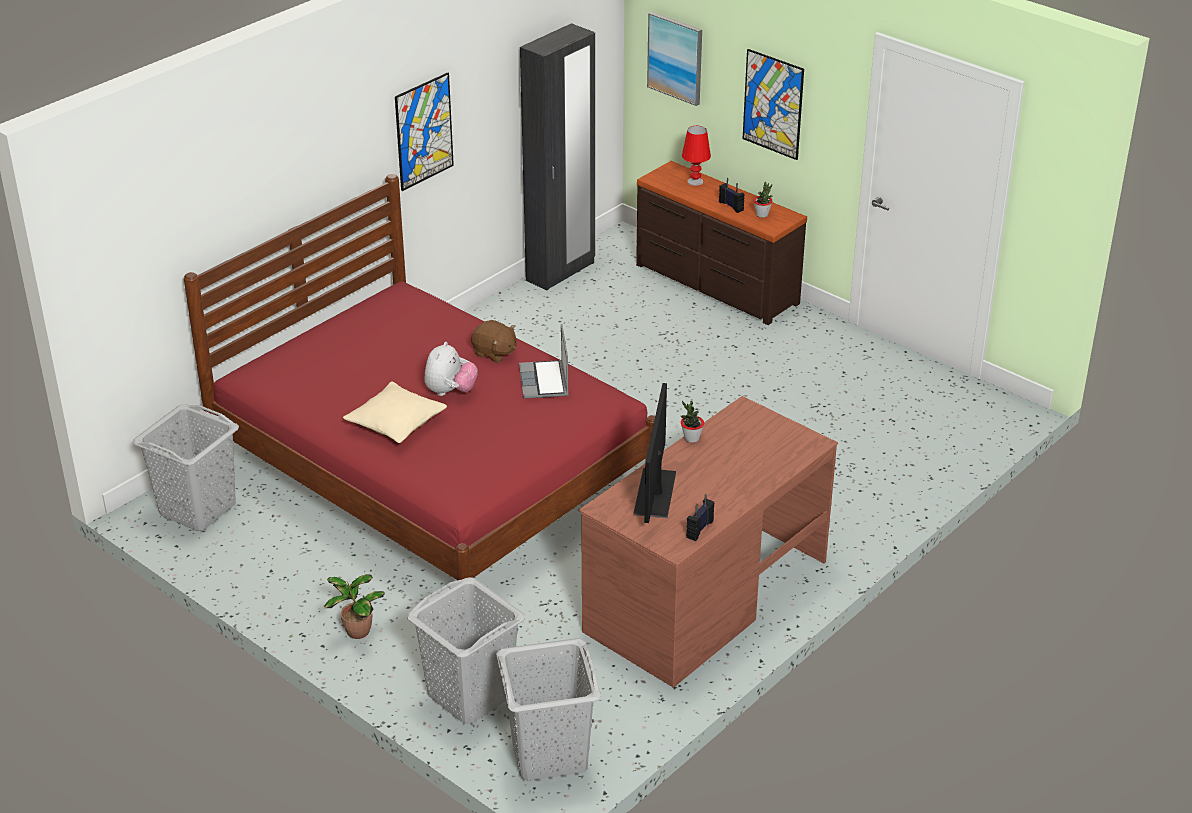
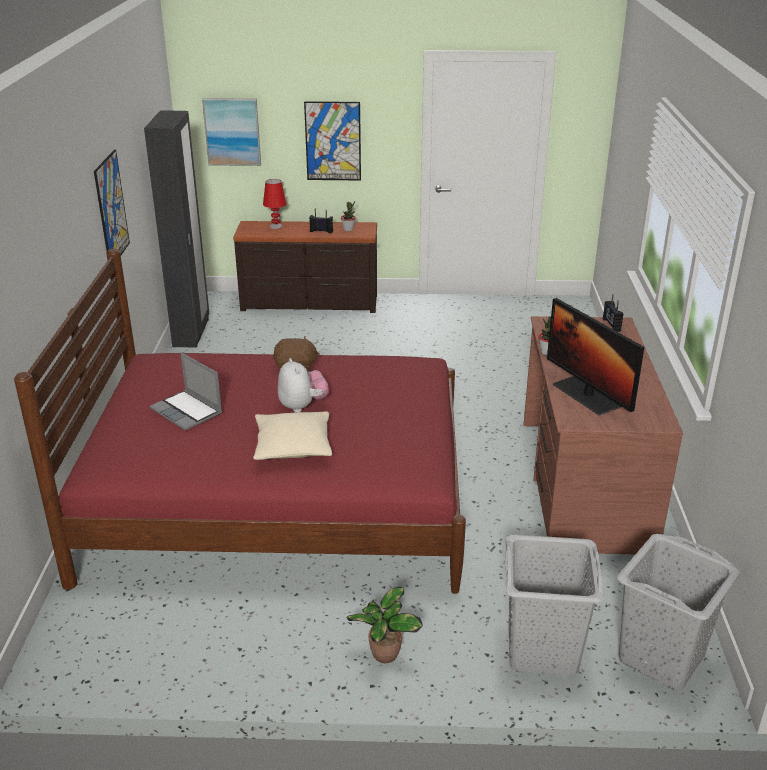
camera: 40 degrees left, 5 degrees down
grey laundry basket [133,404,239,531] -> none
laptop [519,324,569,399] -> laptop moved to [150,352,222,431]
radio [686,494,714,541] -> radio moved to [603,294,624,332]

